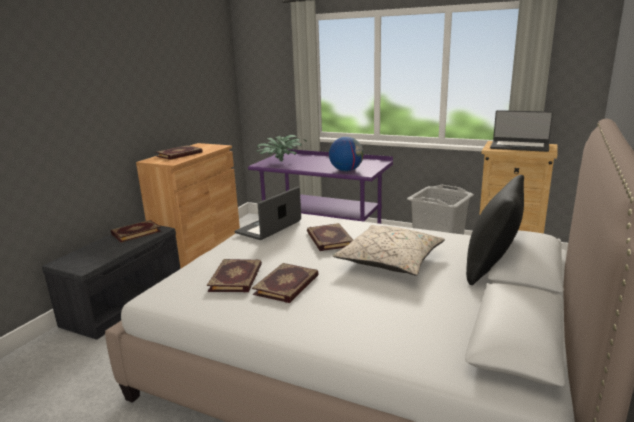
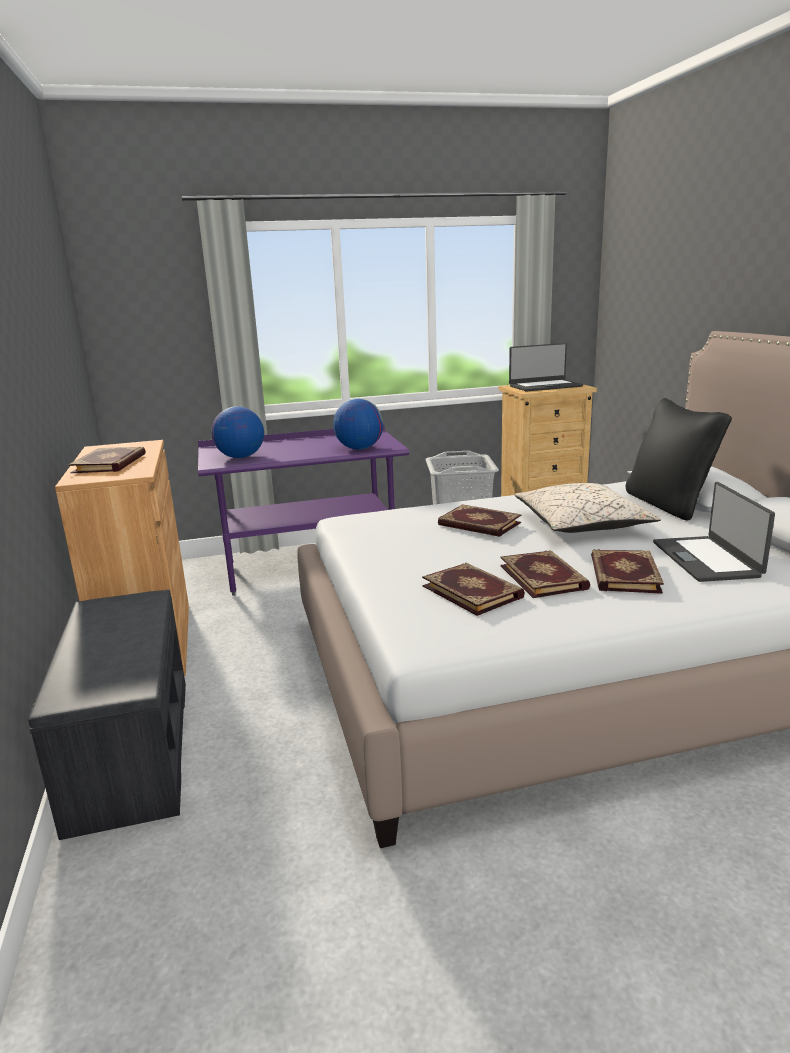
camera: 40 degrees left, 0 degrees up
book [111,220,161,242] -> book moved to [591,549,664,594]
laptop [234,187,301,240] -> laptop moved to [653,482,775,582]
potted plant [256,135,306,162] -> globe [212,406,264,458]

